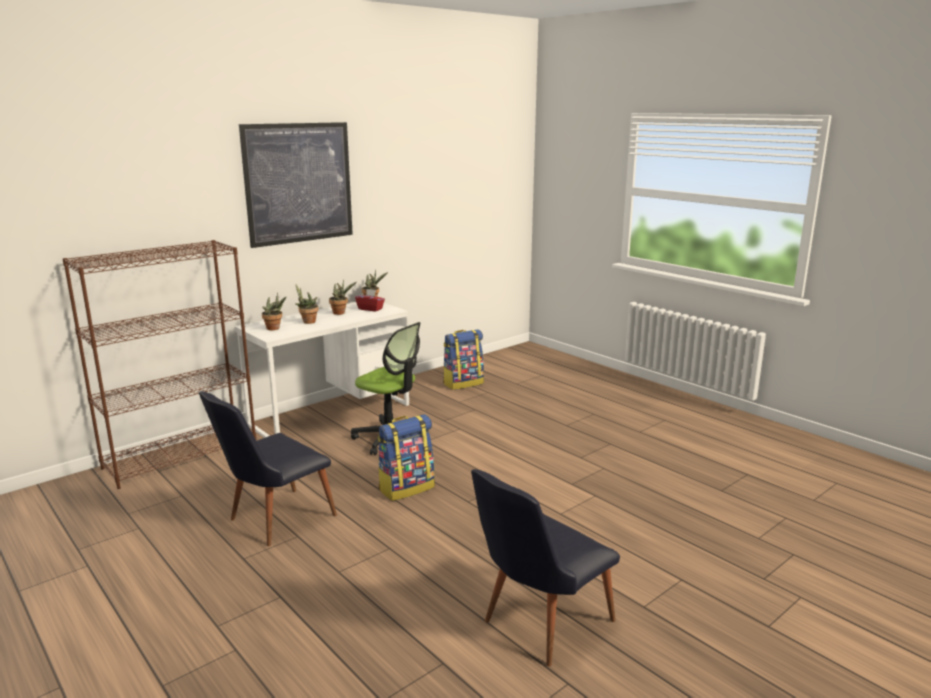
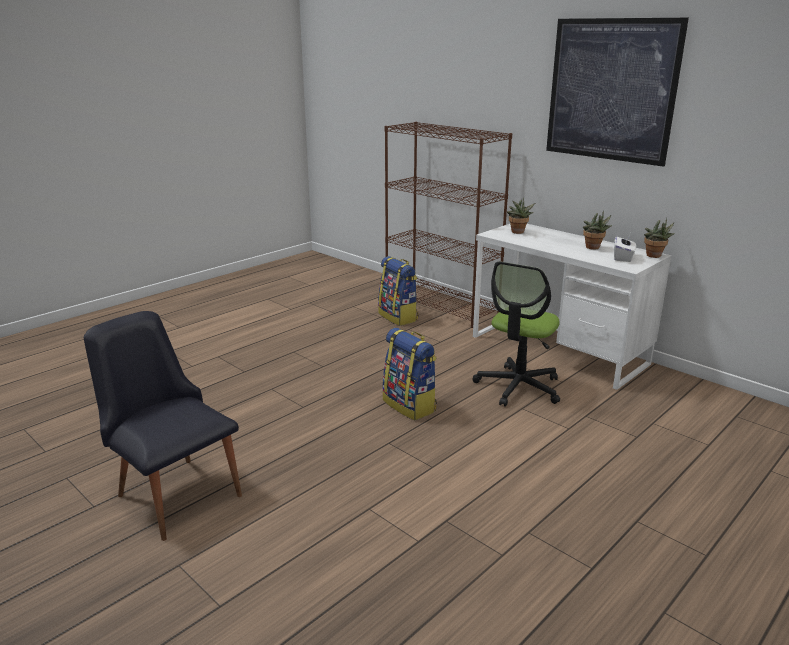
camera: 85 degrees right, 5 degrees up
black chair [199,391,337,546] -> none
potted plant [295,284,318,324] -> none
red tissue box [355,289,385,311] -> white tissue box [614,235,636,262]
backpack [443,330,484,390] -> backpack moved to [378,256,418,326]

